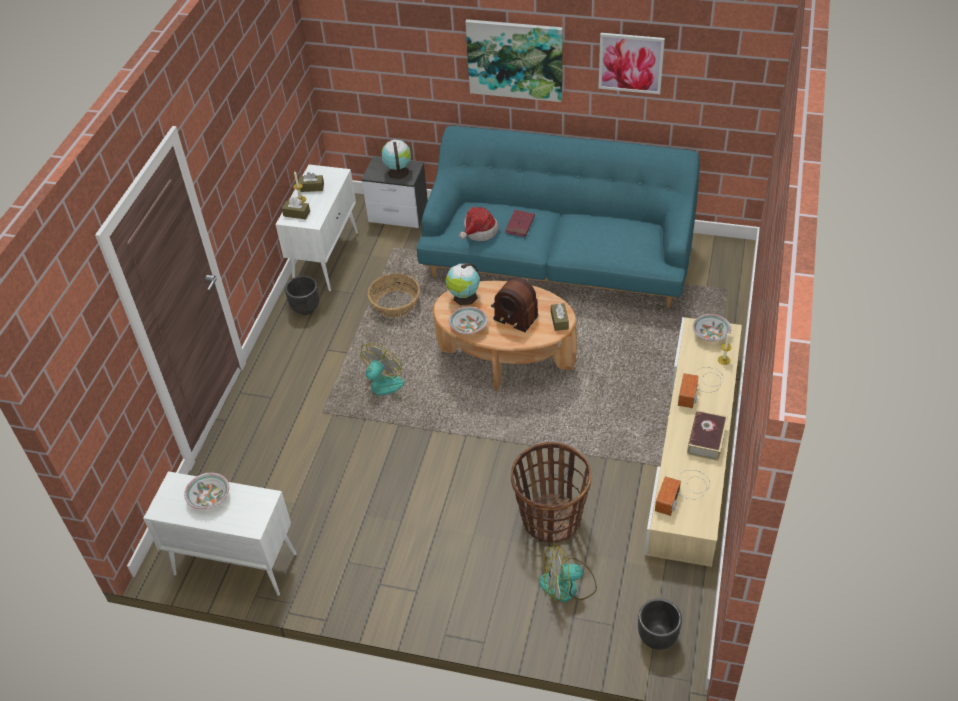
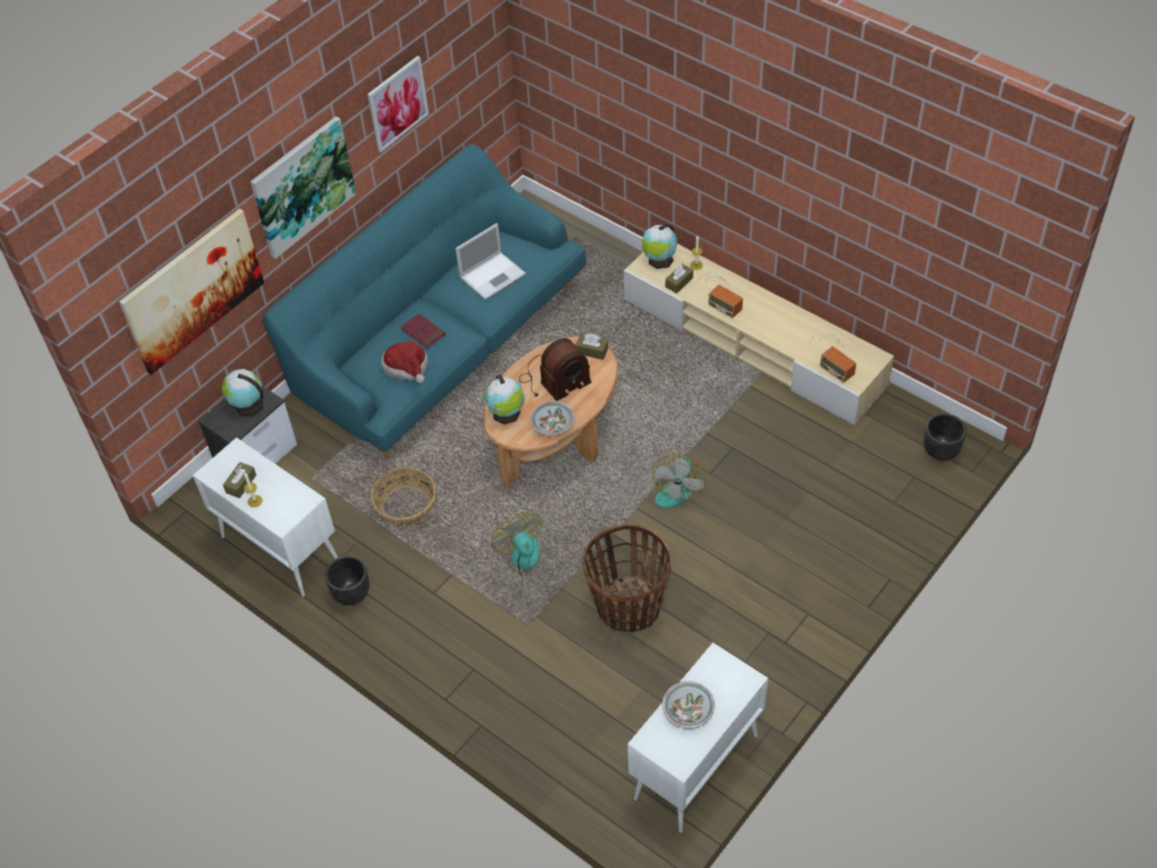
camera: 65 degrees left, 5 degrees up
brown tissue box [282,197,310,219] -> brown tissue box moved to [665,264,693,293]
basket [511,442,591,544] -> basket moved to [583,524,671,632]
fan [539,544,597,602] -> fan moved to [652,454,706,508]
book [687,410,728,461] -> none
bowl [693,314,731,341] -> globe [642,224,677,269]
none -> picture [119,209,264,375]
none -> laptop [455,223,526,300]

